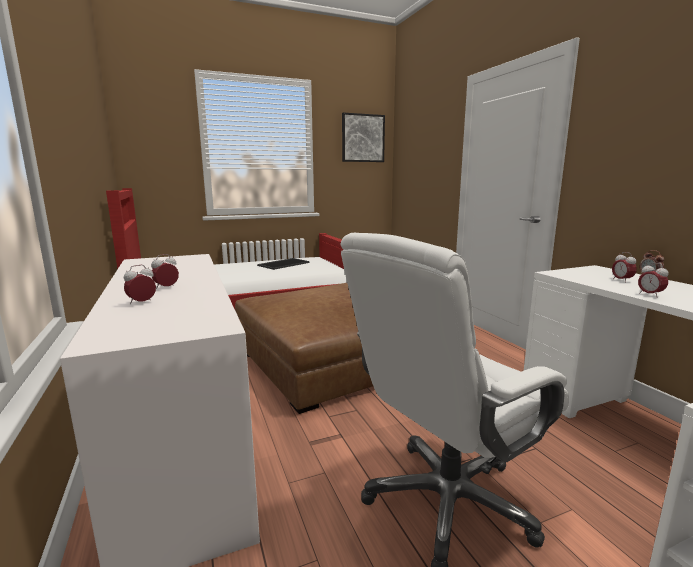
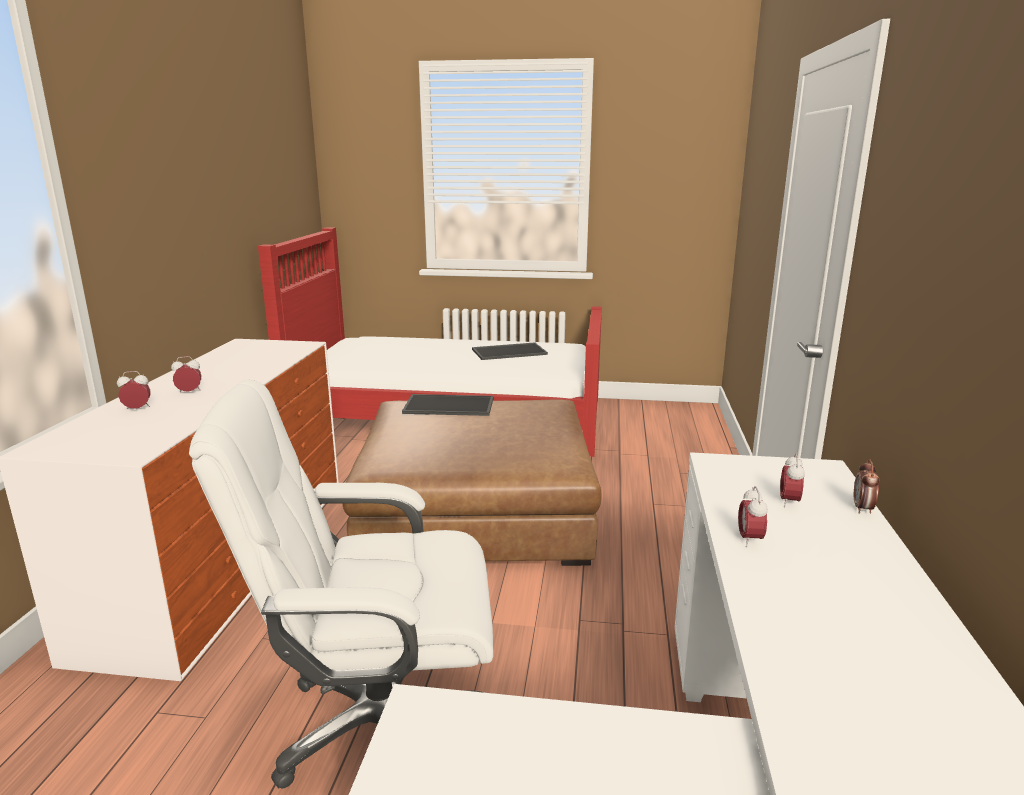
camera: 30 degrees right, 5 degrees up
picture [342,112,385,162] -> none
none -> tray [402,394,494,416]

